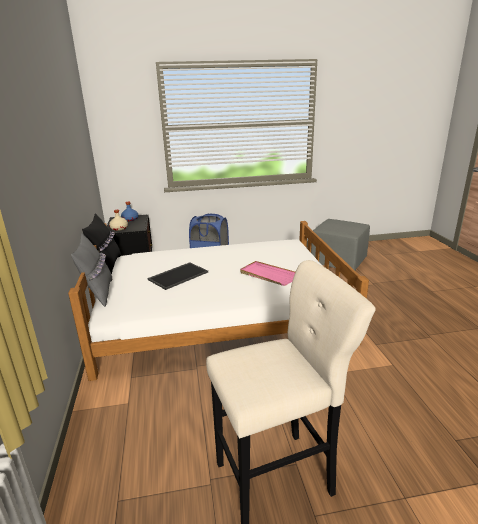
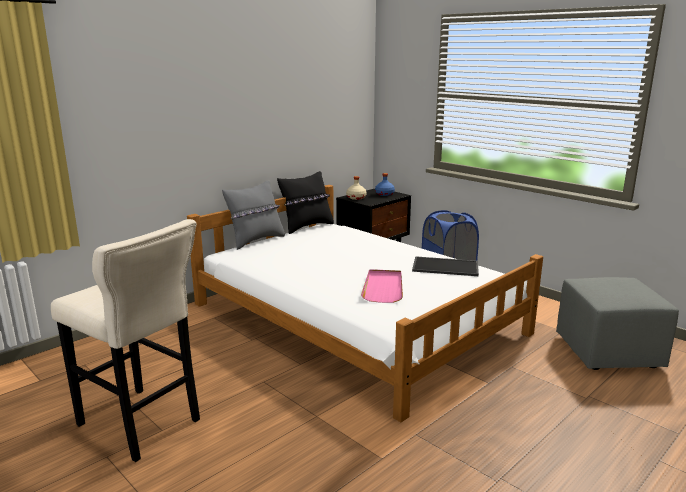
camera: 55 degrees right, 5 degrees down
tray [148,262,208,290] -> tray moved to [412,256,479,276]

